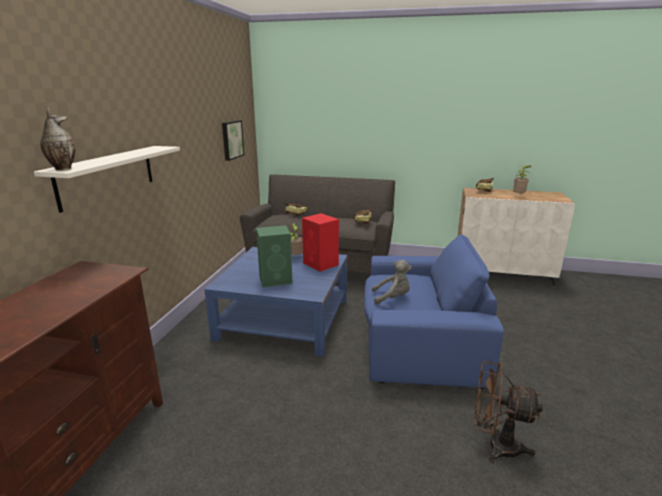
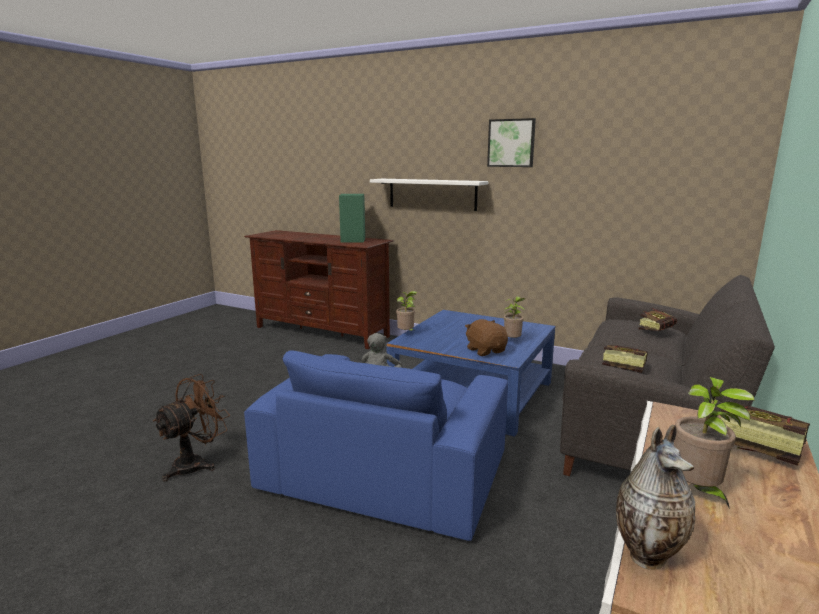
camera: 105 degrees right, 5 degrees down
vase [40,108,75,170] -> vase moved to [616,425,695,570]
picture [222,120,244,161] -> picture moved to [487,118,536,167]
green speaker [256,225,293,287] -> green speaker moved to [339,194,365,243]
red speaker [302,213,339,272] -> brown plush toy [465,319,508,356]
none -> potted plant [396,291,417,331]

